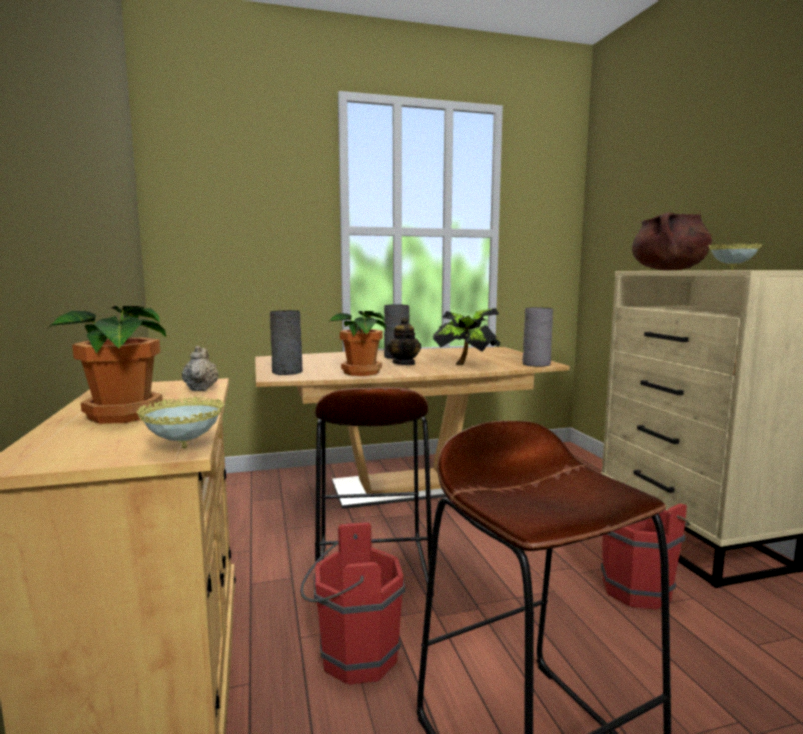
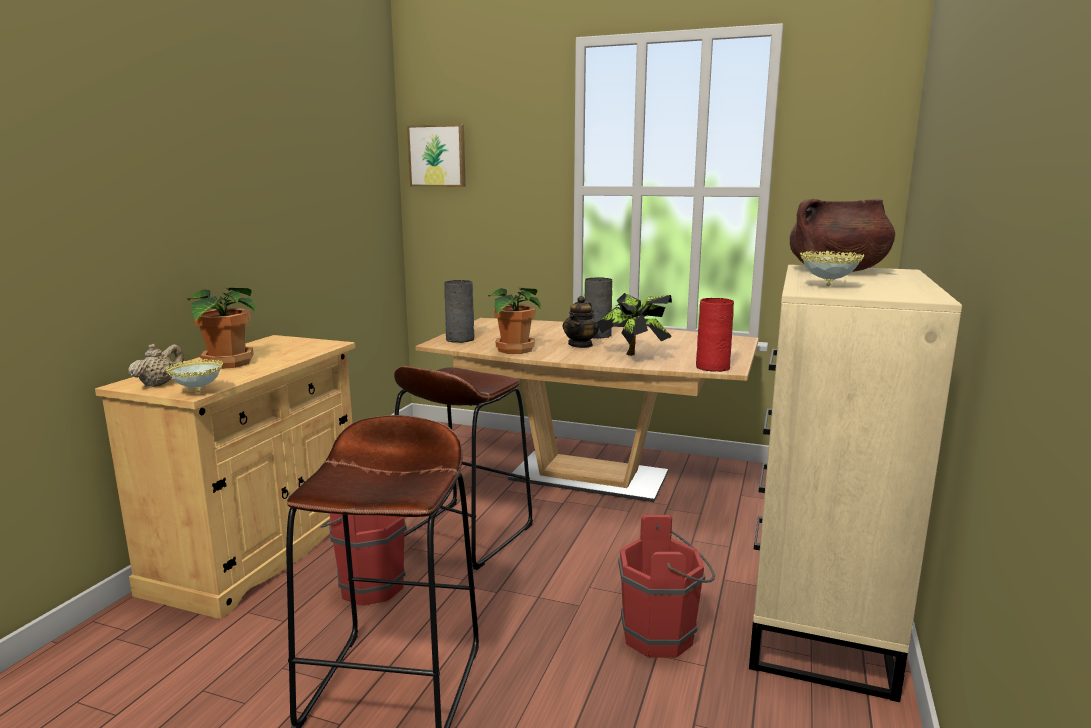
camera: 35 degrees right, 5 degrees up
beige teapot [182,345,219,391] -> beige teapot moved to [128,344,184,387]
grey vase [523,307,553,367] -> red vase [696,298,734,372]
none -> picture [407,124,466,187]

